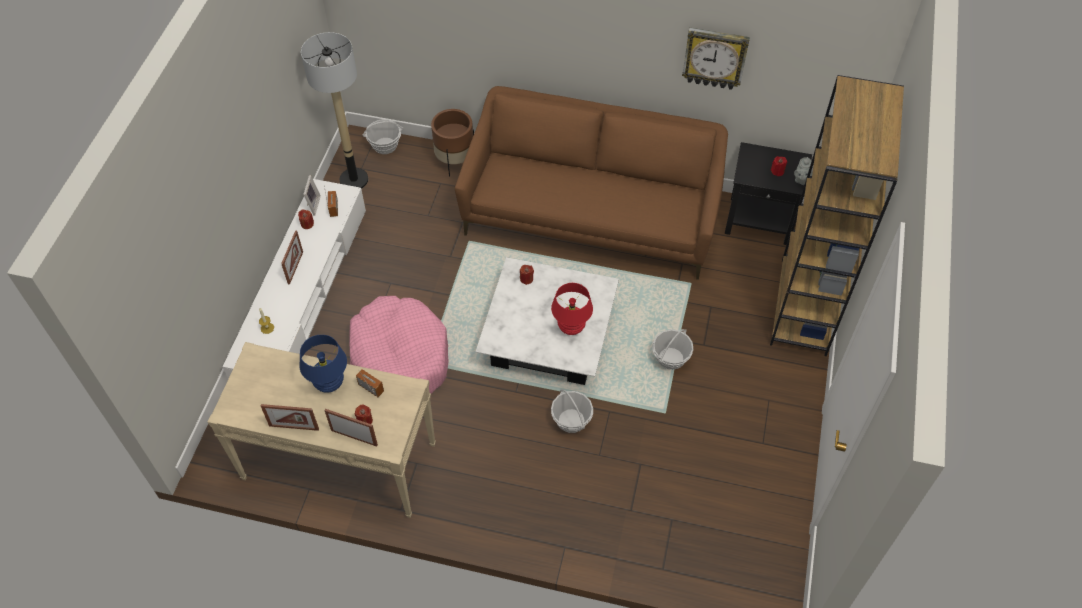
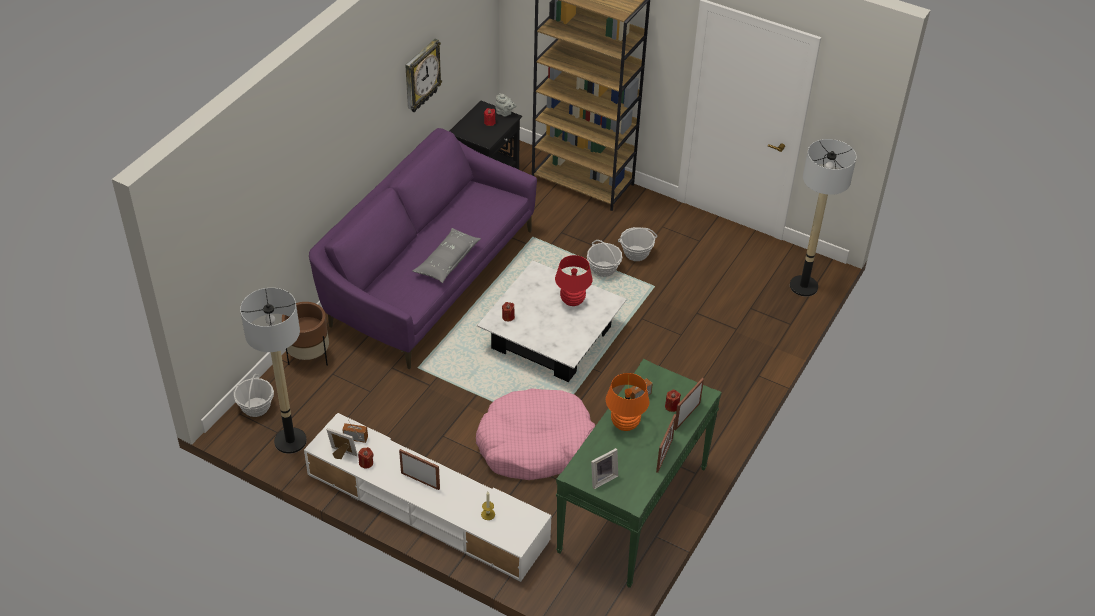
camera: 75 degrees left, 10 degrees down
beige console table [208,342,436,518] -> green console table [556,359,722,588]
blue table lamp [299,335,347,393] -> orange table lamp [606,373,649,431]
brown sofa [455,86,728,280] -> purple sofa [309,128,537,369]
basket [551,389,593,433] -> basket moved to [618,227,658,261]
none -> grey pillow [413,228,481,283]
none -> picture frame [591,448,618,489]
none -> floor lamp [790,139,856,296]

